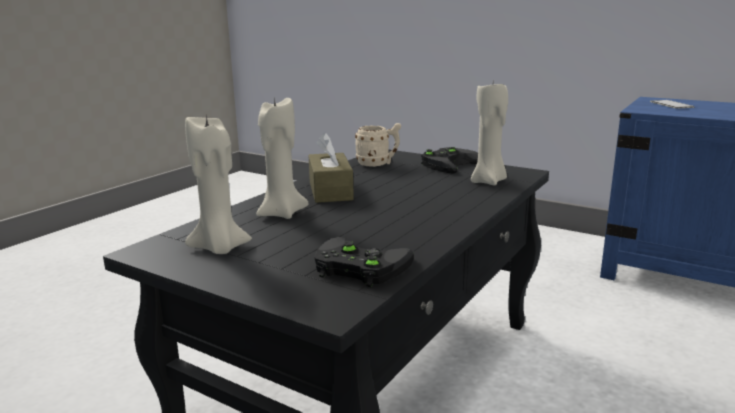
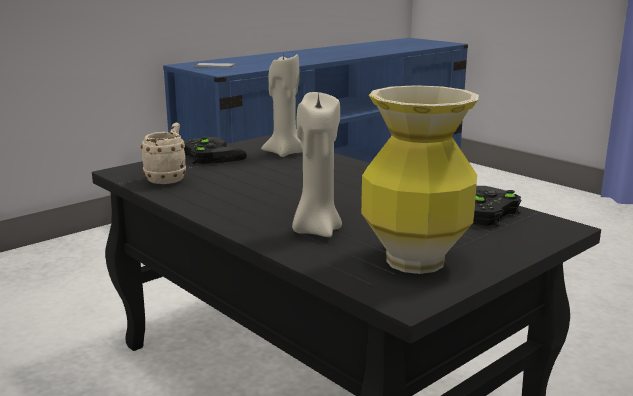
camera: 75 degrees left, 0 degrees up
beige candle [185,114,252,254] -> vase [361,85,479,274]
brown tissue box [308,132,354,203] -> none

